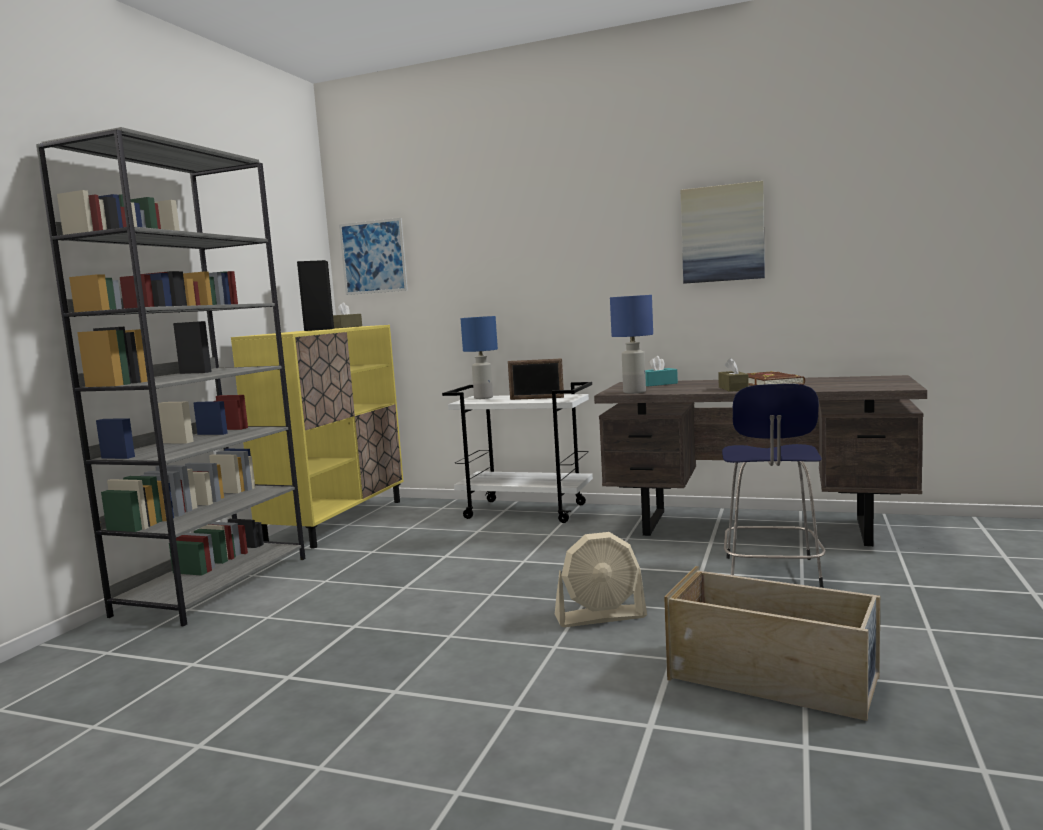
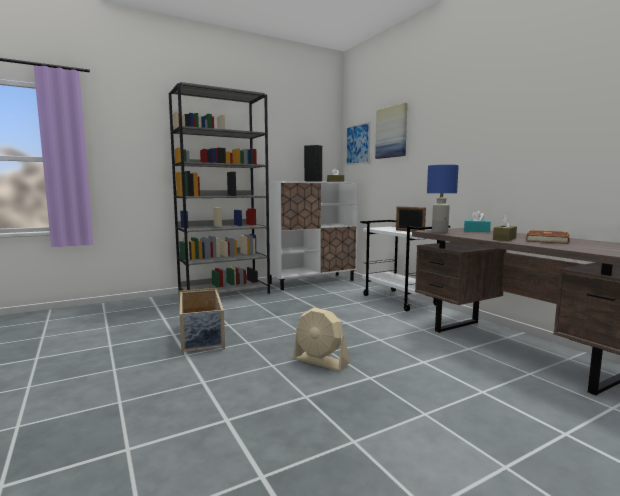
camera: 40 degrees right, 0 degrees up
yellow cabinet [231,325,404,549] -> white cabinet [264,181,358,290]
blue table lamp [461,316,498,399] -> none
beige storage box [664,566,880,721] -> beige storage box moved to [179,288,225,354]
picture [681,181,765,284] -> picture moved to [375,103,407,159]
blue stool [722,384,826,588] -> none

